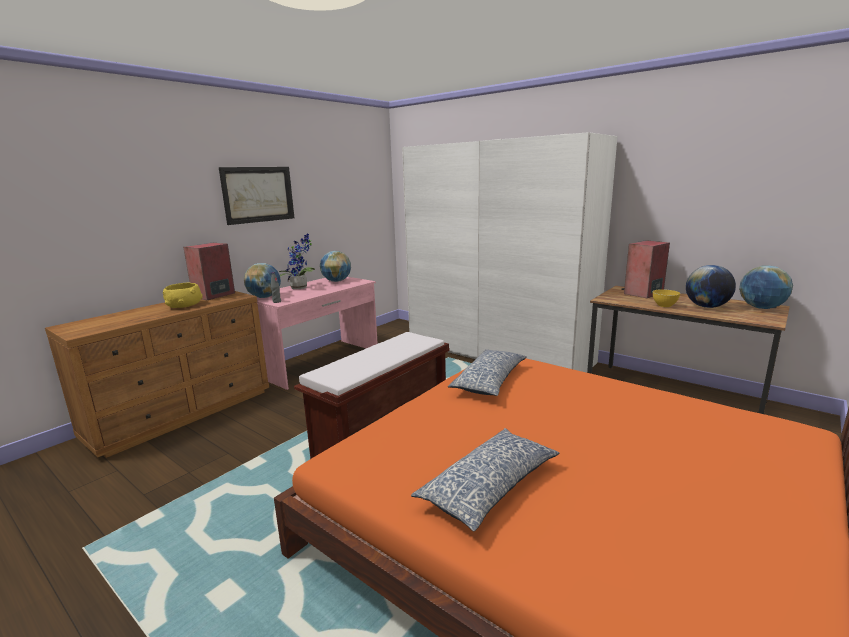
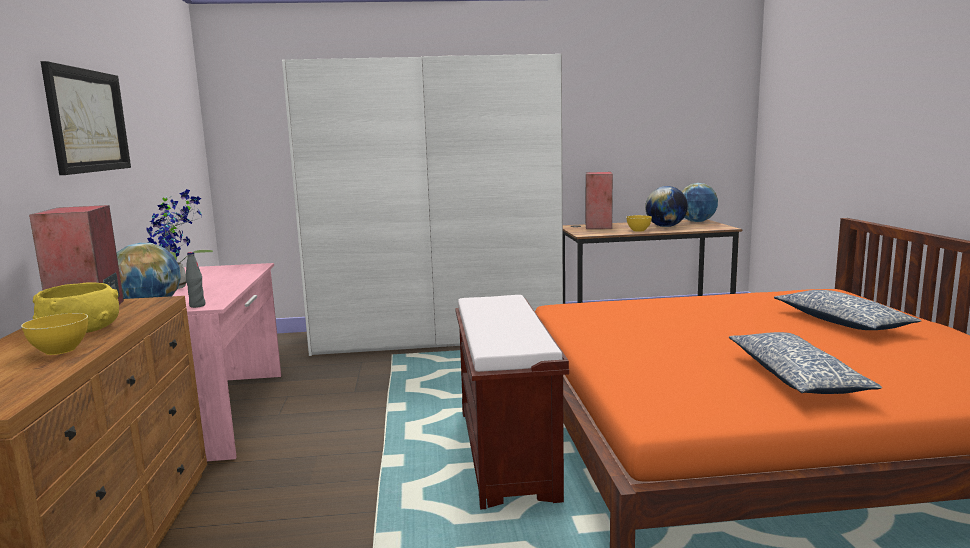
camera: 45 degrees left, 5 degrees down
globe [320,251,351,282] -> none
pillow [448,349,527,396] -> pillow moved to [774,290,921,330]
none -> yellow bowl [21,313,88,355]

